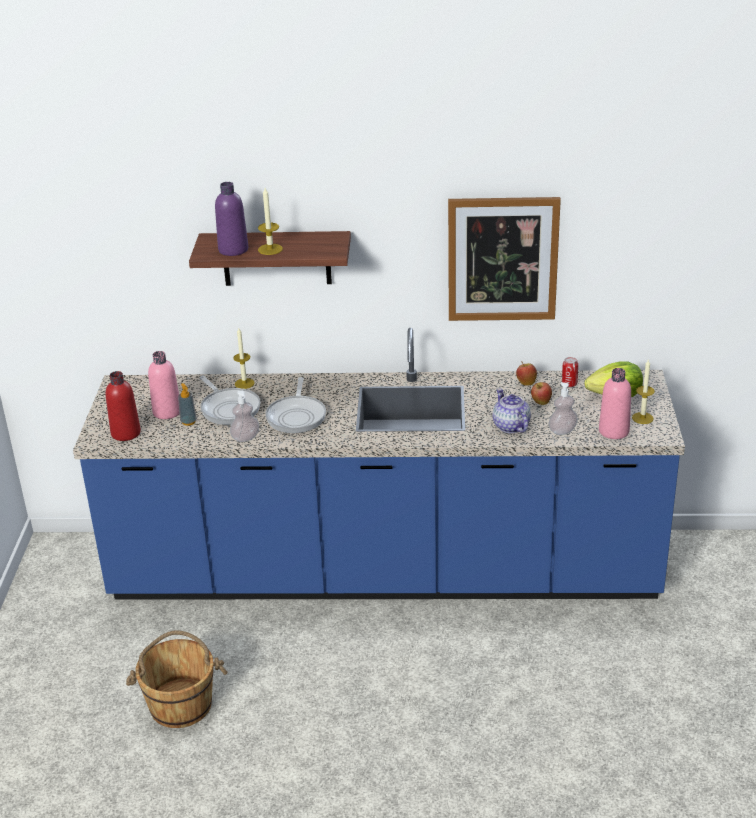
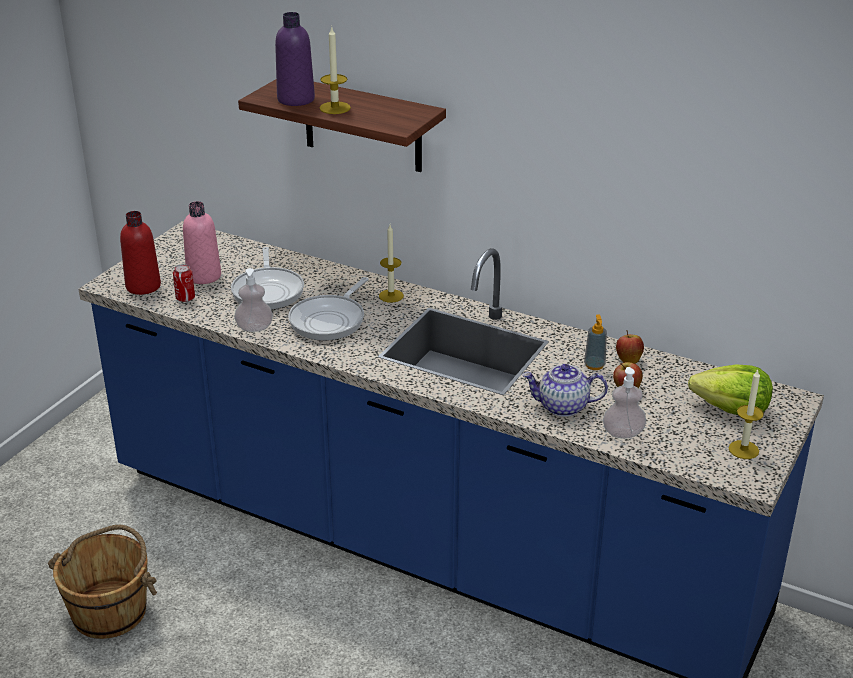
camera: 25 degrees right, 0 degrees up
soap dispenser [178,383,197,426] -> soap dispenser moved to [584,314,607,370]
candle [233,328,255,389] -> candle moved to [379,225,404,303]
picture [448,197,561,321] -> none
teapot [493,388,531,433] -> teapot turned 90 degrees counterclockwise [522,364,608,417]
can [562,357,578,387] -> can moved to [173,264,195,302]
pink bottle [599,368,631,439] -> none

